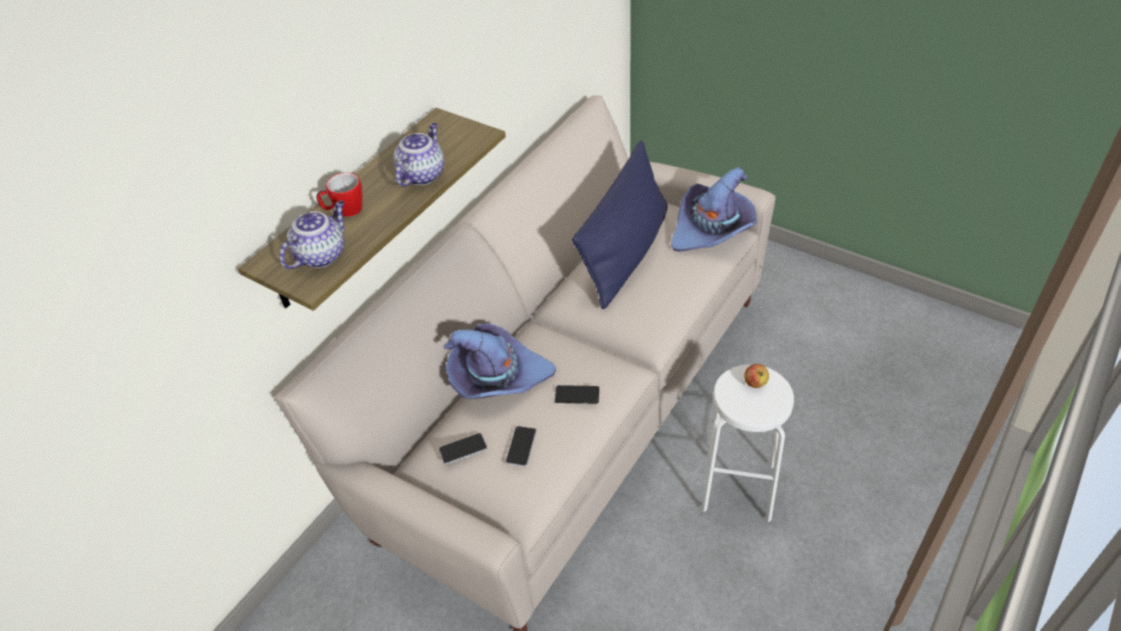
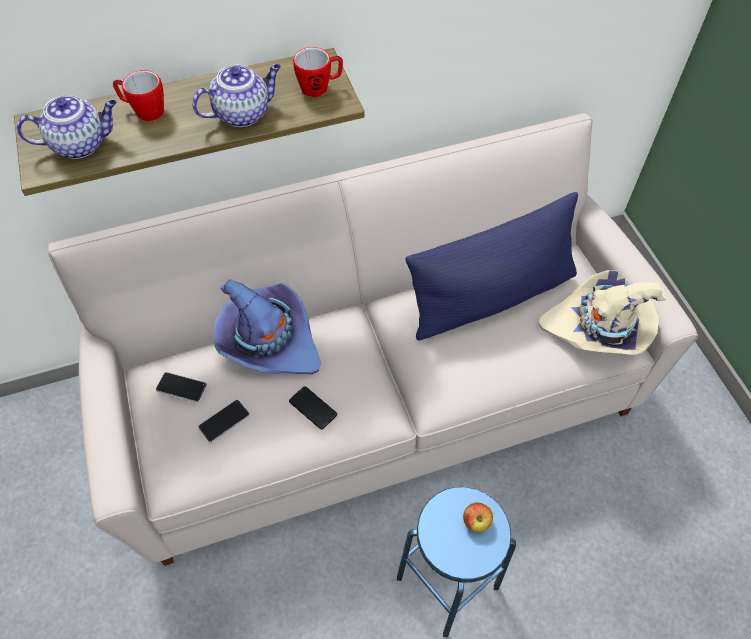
camera: 35 degrees right, 10 degrees up
purple hat [671,167,757,252] -> beige hat [539,270,667,355]
white stool [701,364,794,522] -> blue stool [397,487,516,637]
none -> mug [293,47,343,97]

